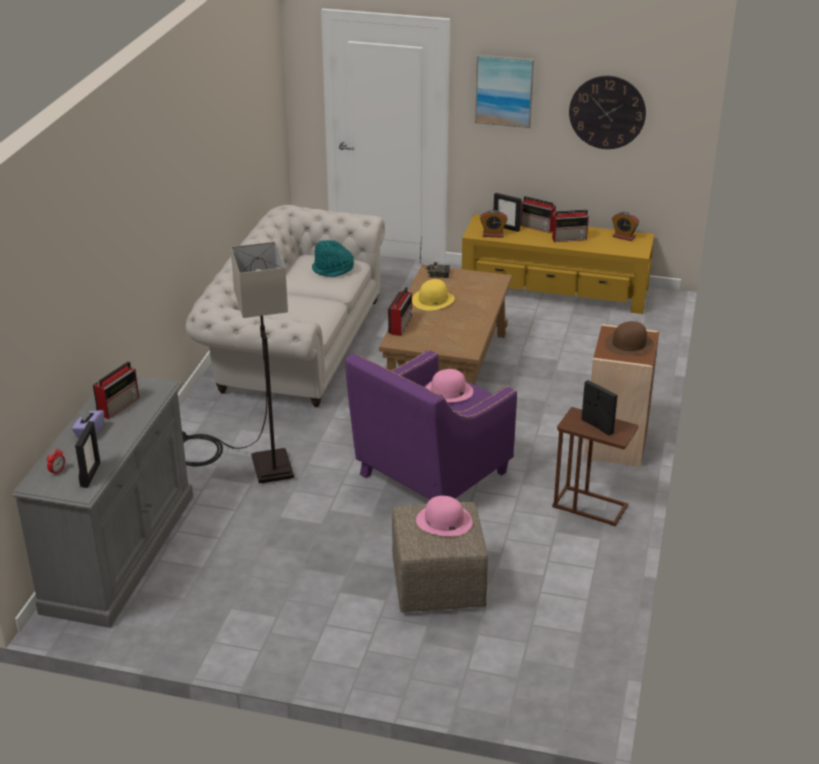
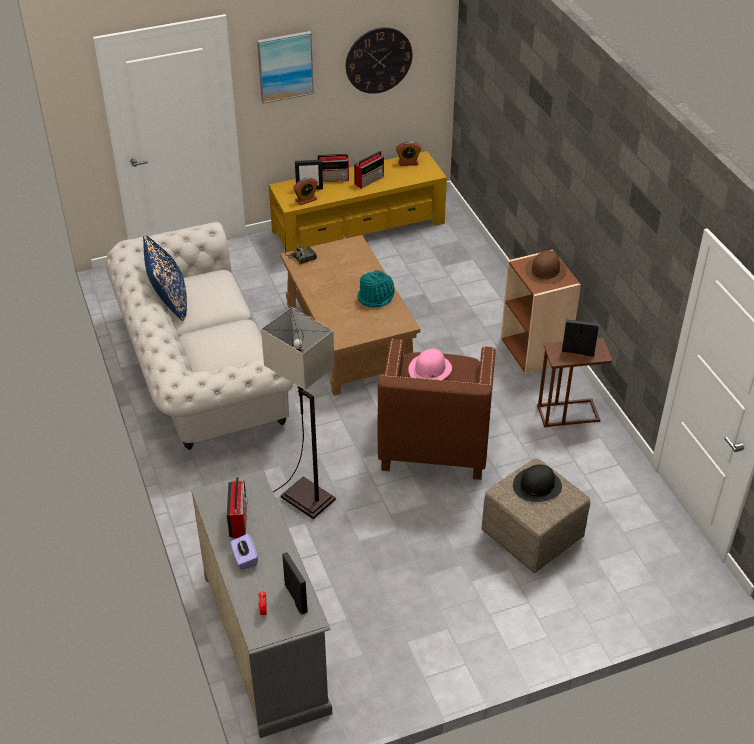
camera: 35 degrees left, 10 degrees up
turquoise hat [312,240,354,277] -> turquoise hat moved to [357,270,395,307]
purple armchair [345,350,517,499] -> brown armchair [378,339,496,480]
radio [388,287,412,336] -> none
yellow hat [412,279,455,310] -> none
pink hat [416,496,473,536] -> black hat [513,464,562,502]
none -> blue pillow [143,235,187,321]

